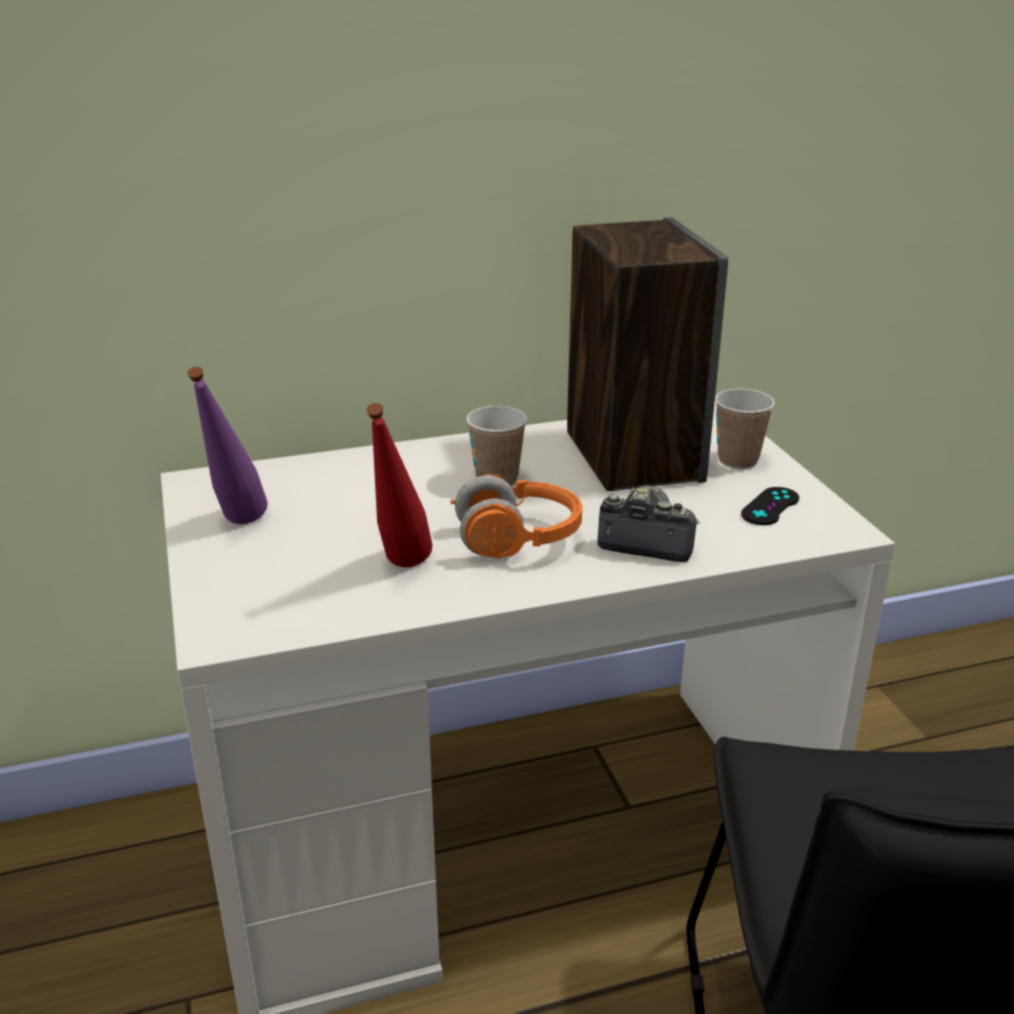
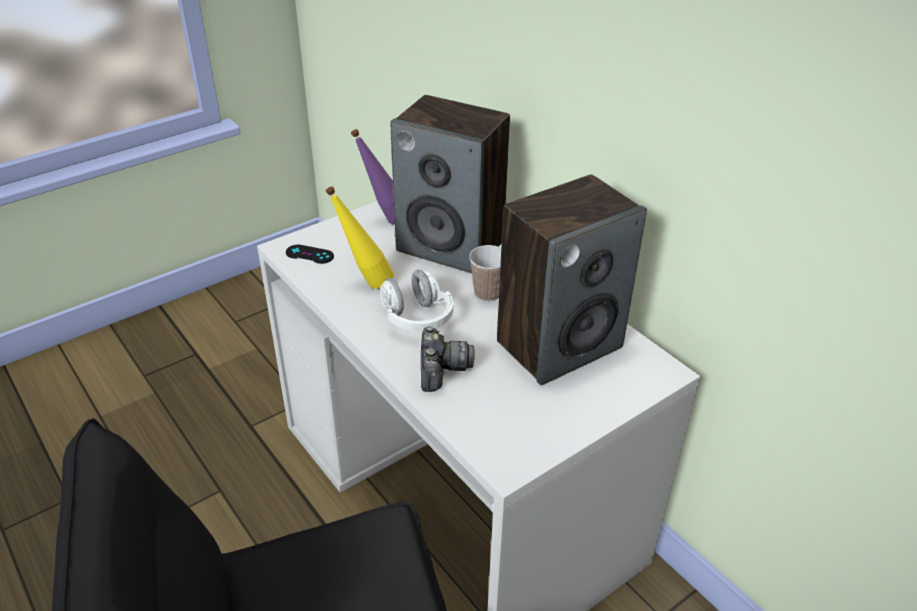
camera: 70 degrees right, 10 degrees up
red bottle [366,403,432,567] -> yellow bottle [326,186,394,289]
orange headphones [451,475,582,559] -> white headphones [380,270,454,331]
cup [715,389,775,469] -> none
black game controller [741,487,799,525] -> black game controller moved to [286,245,334,264]
none -> speaker [390,95,510,273]

